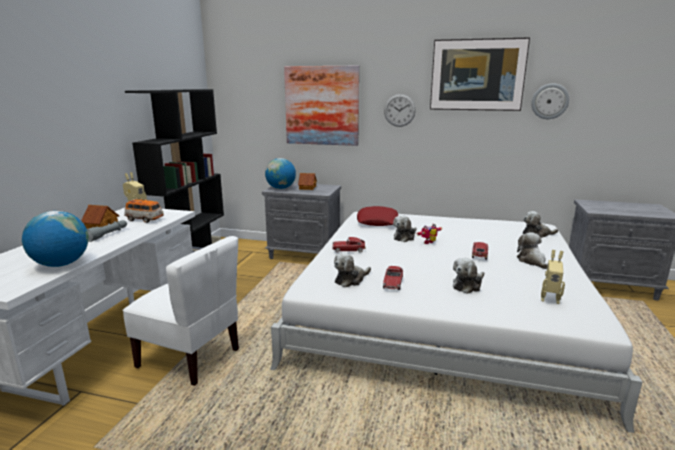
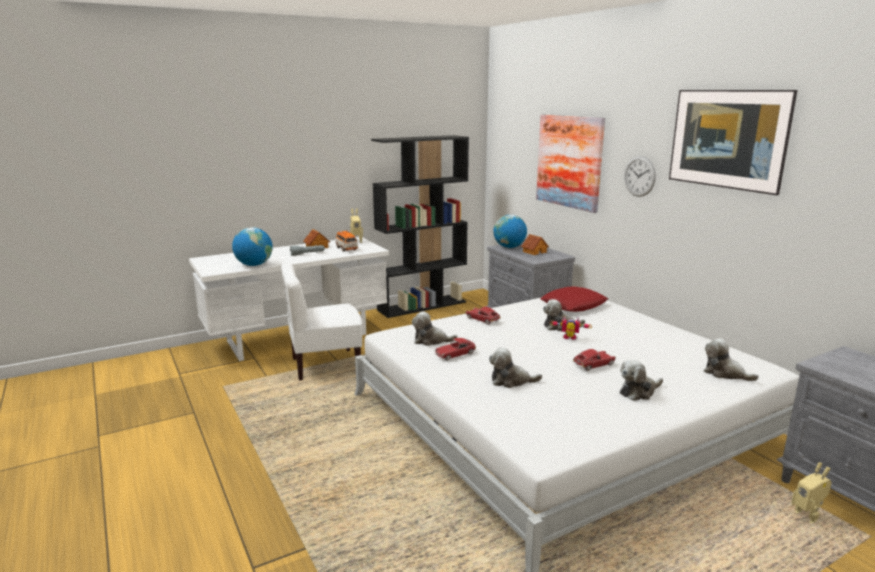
camera: 45 degrees right, 0 degrees up
white chair [122,236,239,386] -> white chair turned 90 degrees clockwise [281,263,362,381]
plush toy [517,232,548,269] -> plush toy turned 150 degrees counterclockwise [620,360,663,401]
wall clock [531,84,569,119] -> none
toy robot [541,250,565,304] -> toy robot moved to [792,462,832,523]

